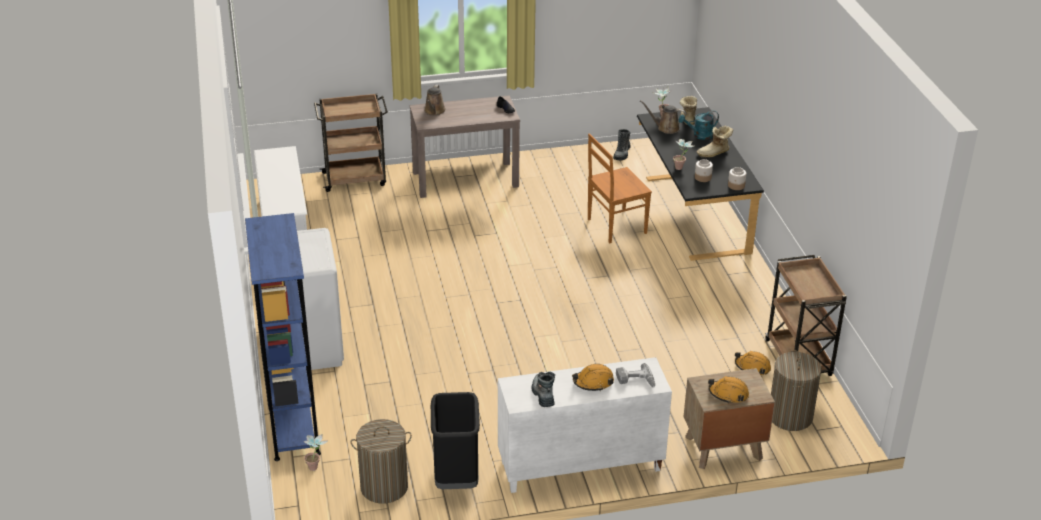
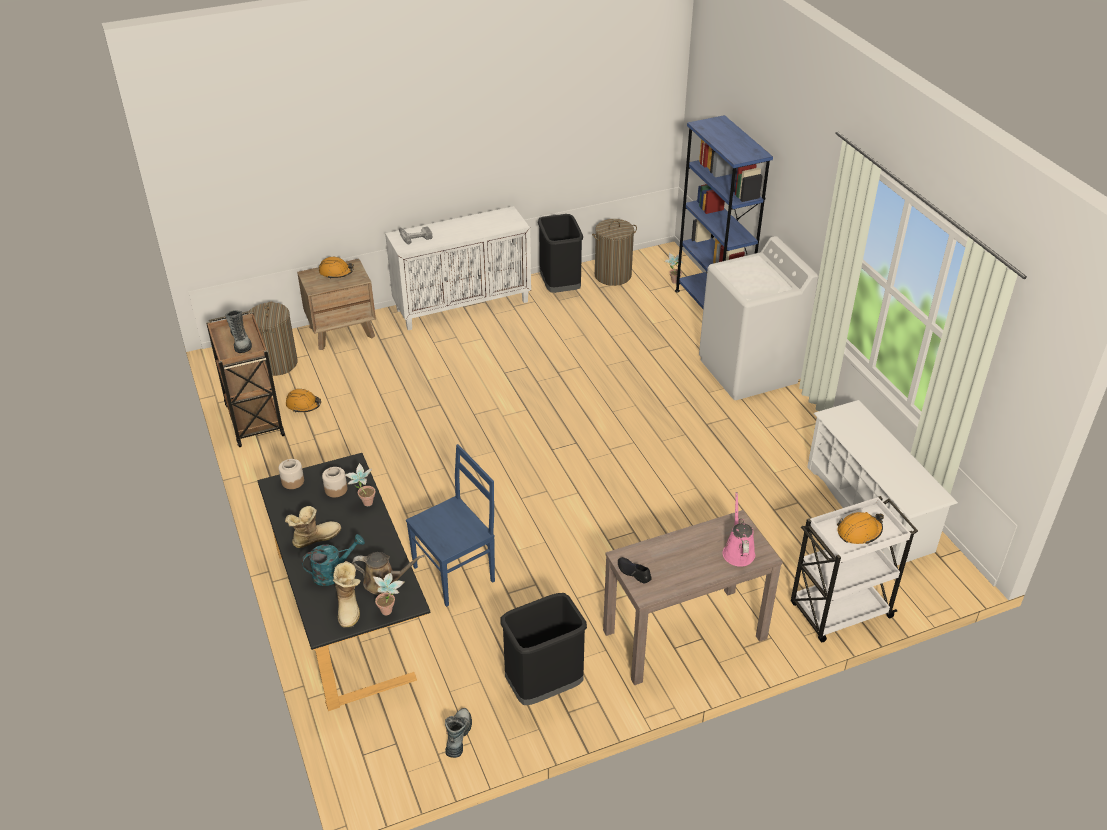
camera: 170 degrees right, 5 degrees up
brown cart [314,93,388,192] -> white cart [791,496,918,642]
brown watering can [424,85,446,116] -> pink watering can [723,492,755,567]
boot [531,372,555,407] -> boot moved to [225,310,252,353]
orange hard hat [572,364,614,391] -> orange hard hat moved to [837,512,884,544]
brown chair [588,133,652,243] -> blue chair [406,444,495,607]
none -> black trash can [500,593,587,705]

